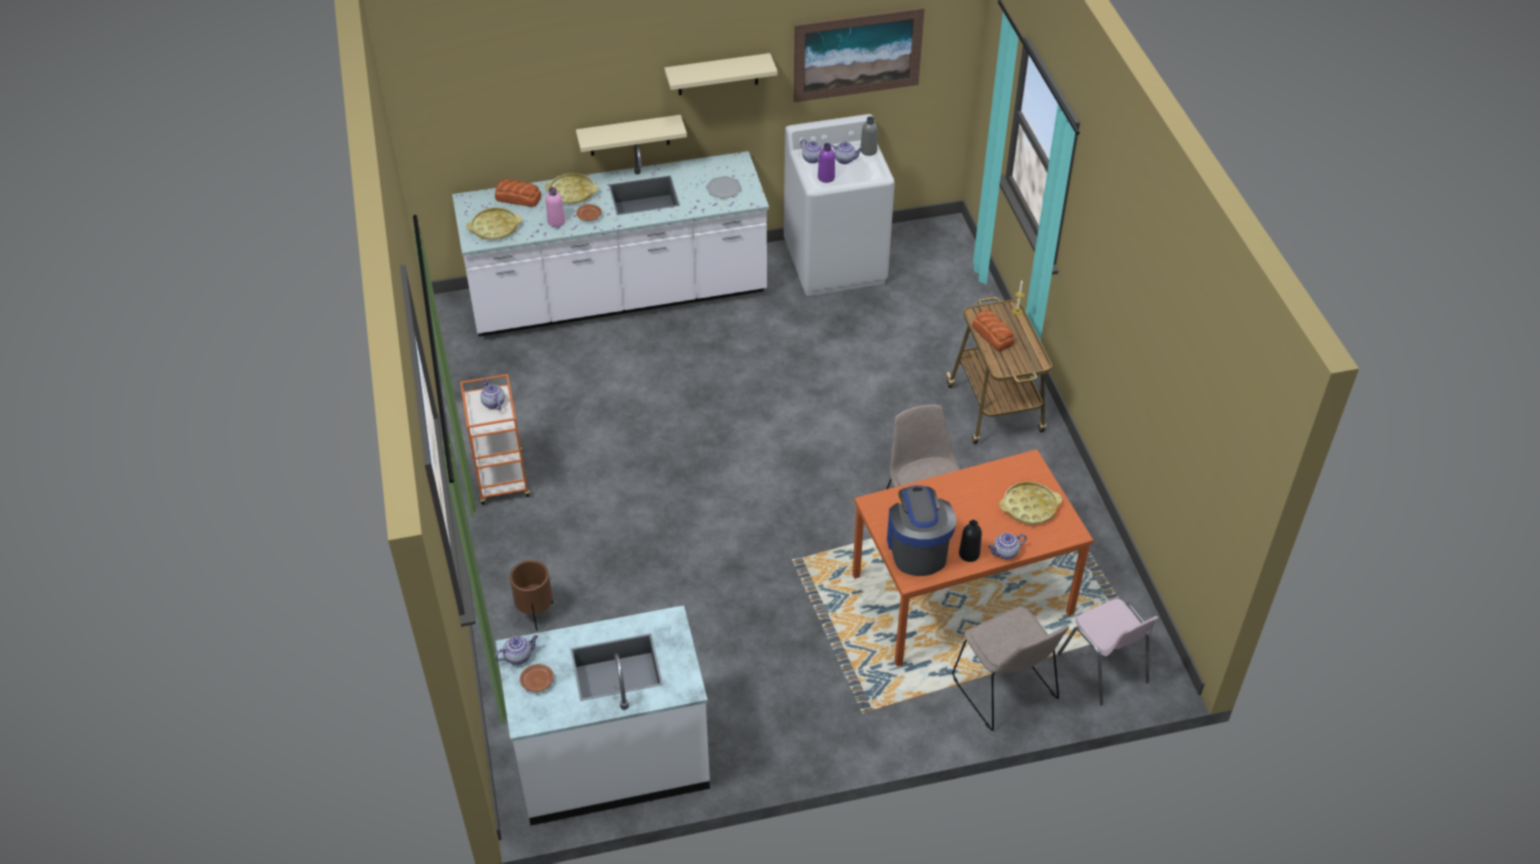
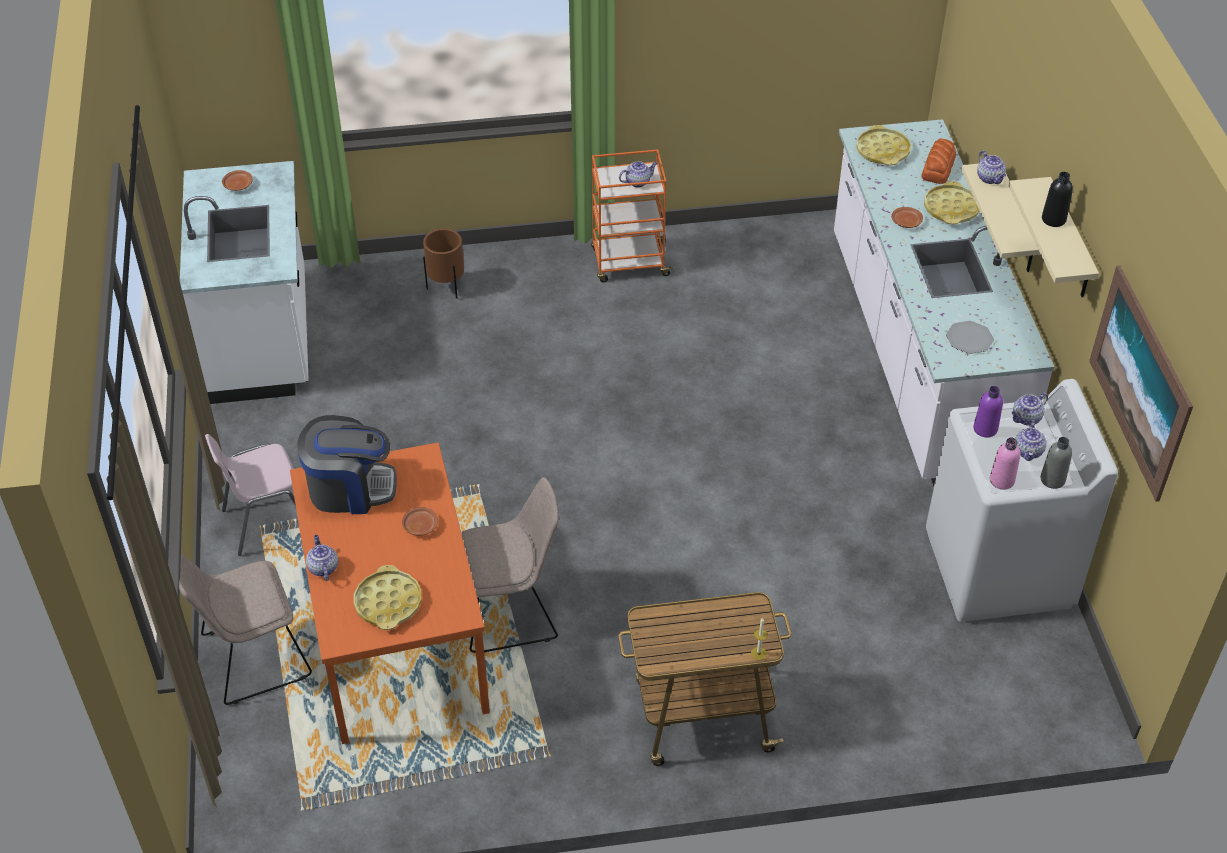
camera: 95 degrees right, 0 degrees up
teapot [495,635,538,665] -> teapot moved to [977,150,1006,184]
pink bottle [546,187,565,227] -> pink bottle moved to [990,438,1020,490]
black bottle [959,520,982,562] -> black bottle moved to [1042,172,1073,227]
bread [972,310,1015,351] -> none
pink chair [1057,599,1158,706] -> pink chair moved to [205,434,296,556]
none -> brown plate [402,507,438,536]

